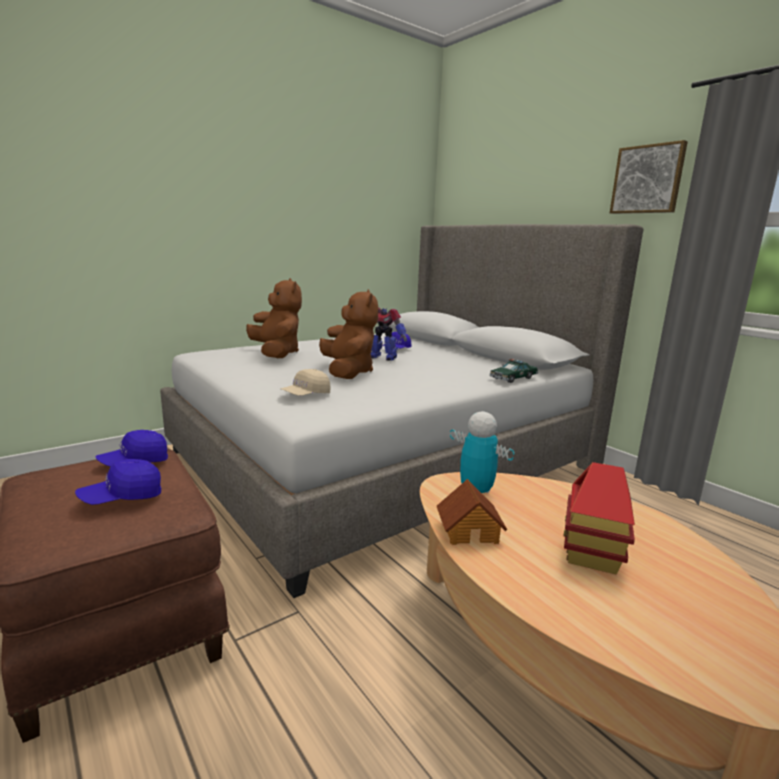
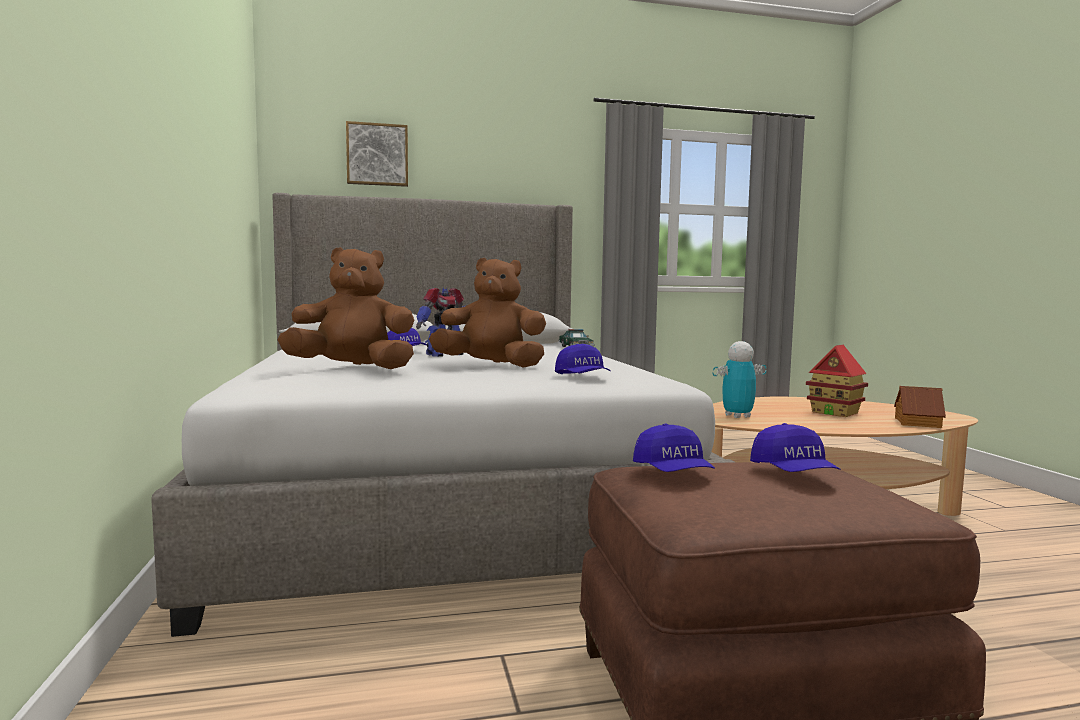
camera: 65 degrees left, 10 degrees down
beige cap [280,369,330,396] -> blue cap [555,344,611,374]
toy house [437,479,507,545] -> toy house moved to [894,386,946,428]
picture [610,140,688,214] -> picture moved to [346,121,408,187]

